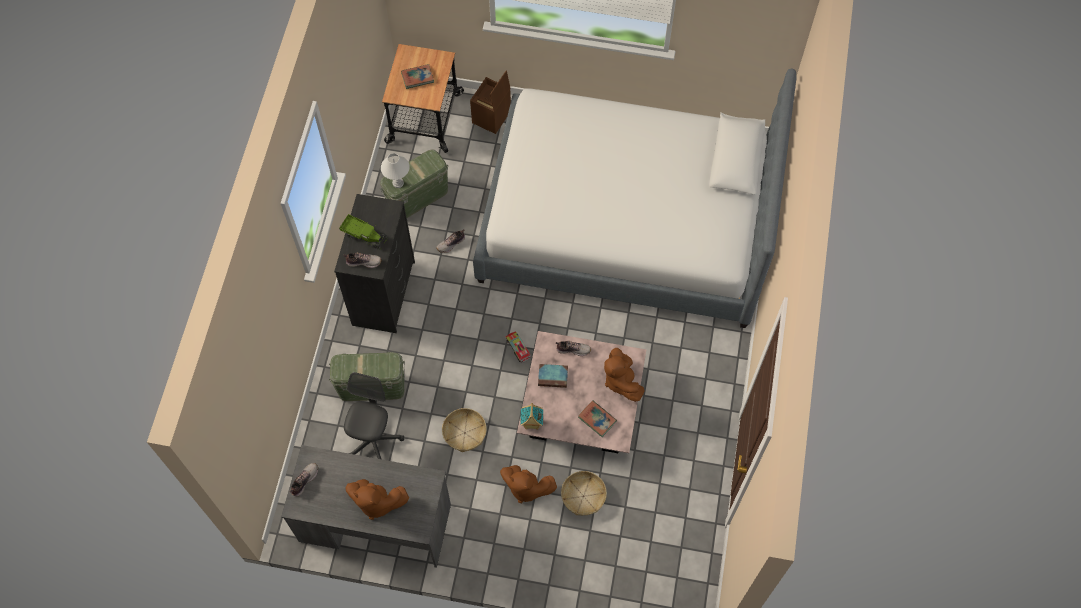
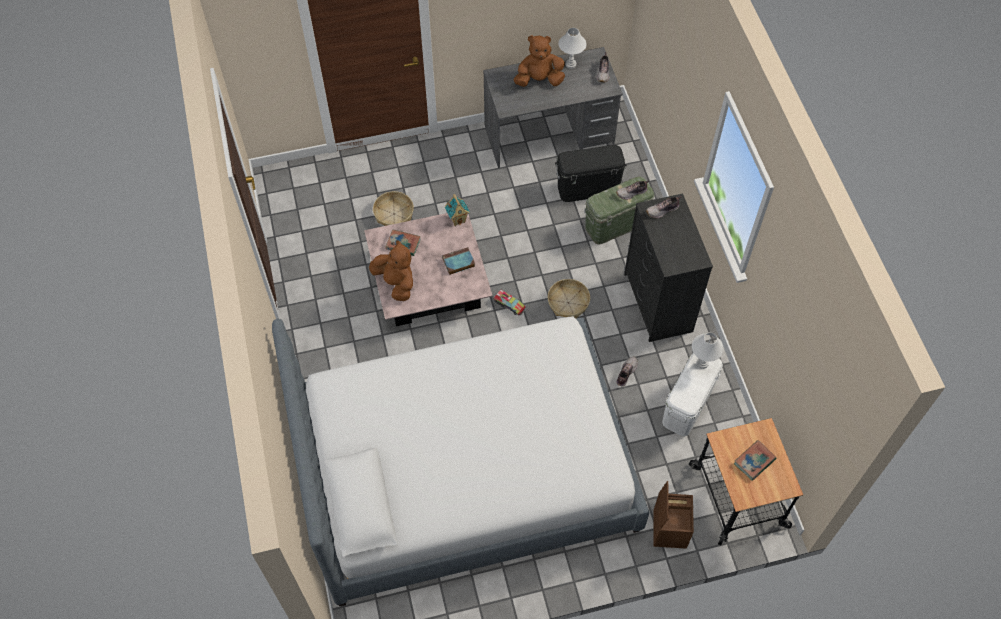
camera: 155 degrees right, 5 degrees down
toy truck [339,214,387,250] -> none
grey office chair [344,372,404,459] -> black storage box [555,145,627,202]
green storage box [380,149,449,218] -> white storage box [662,353,723,436]
basket [442,408,487,452] -> basket moved to [548,279,590,319]
brown plush toy [500,465,557,503] -> none
shoe [556,341,591,356] -> shoe moved to [616,180,649,200]
none -> white table lamp [559,28,587,69]

